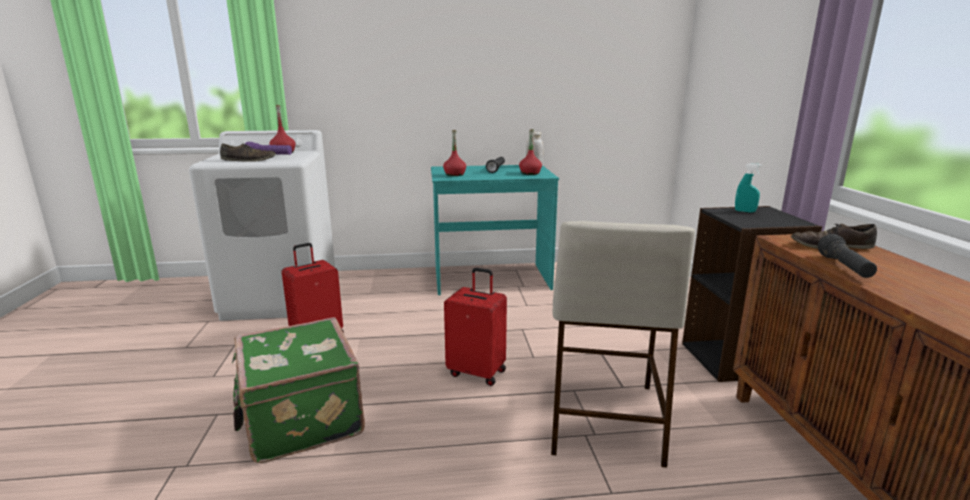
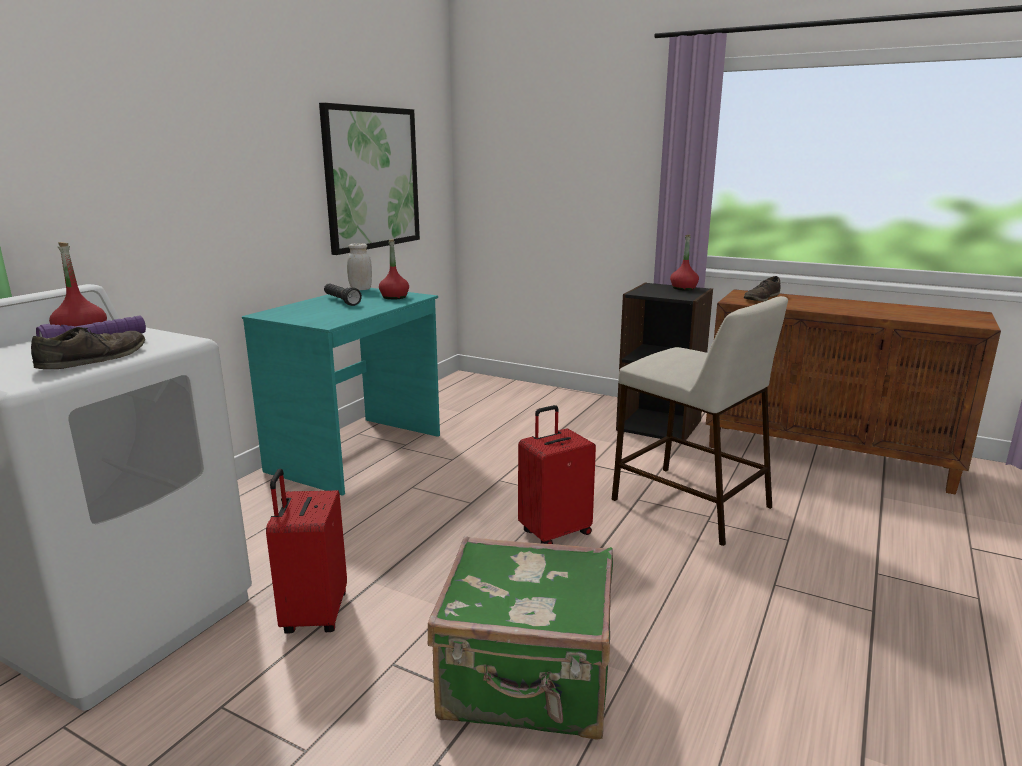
camera: 55 degrees left, 0 degrees up
red bottle [443,130,466,176] -> red bottle moved to [670,235,699,291]
turquoise spray bottle [735,163,762,213] -> none
black flashlight [818,234,877,278] -> none
none -> picture [319,103,420,255]

